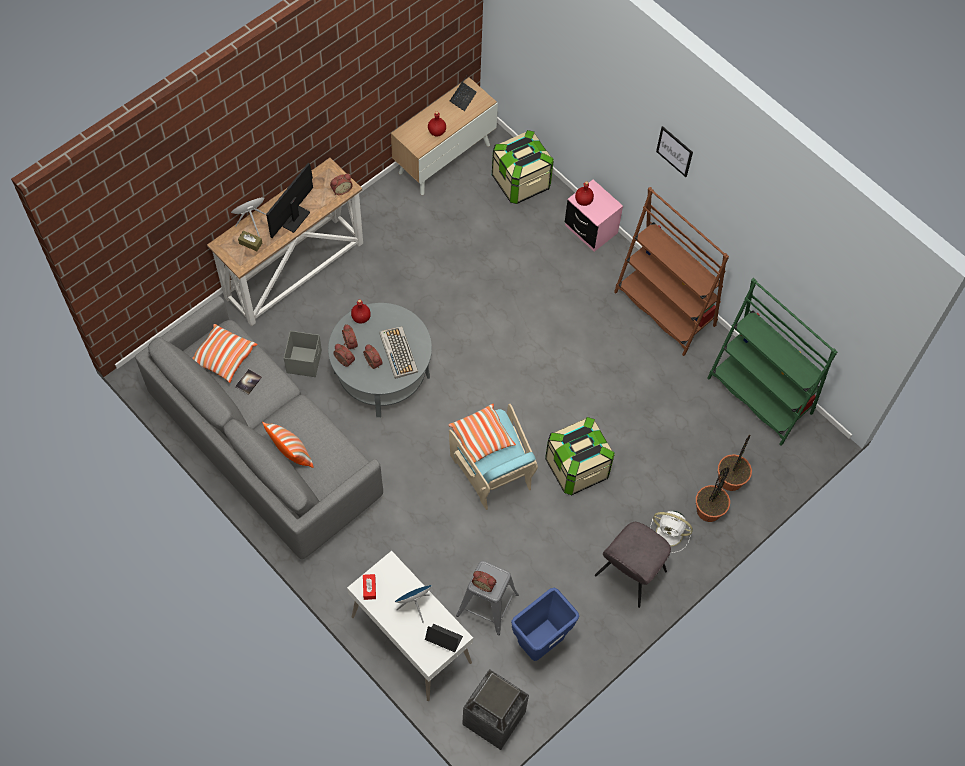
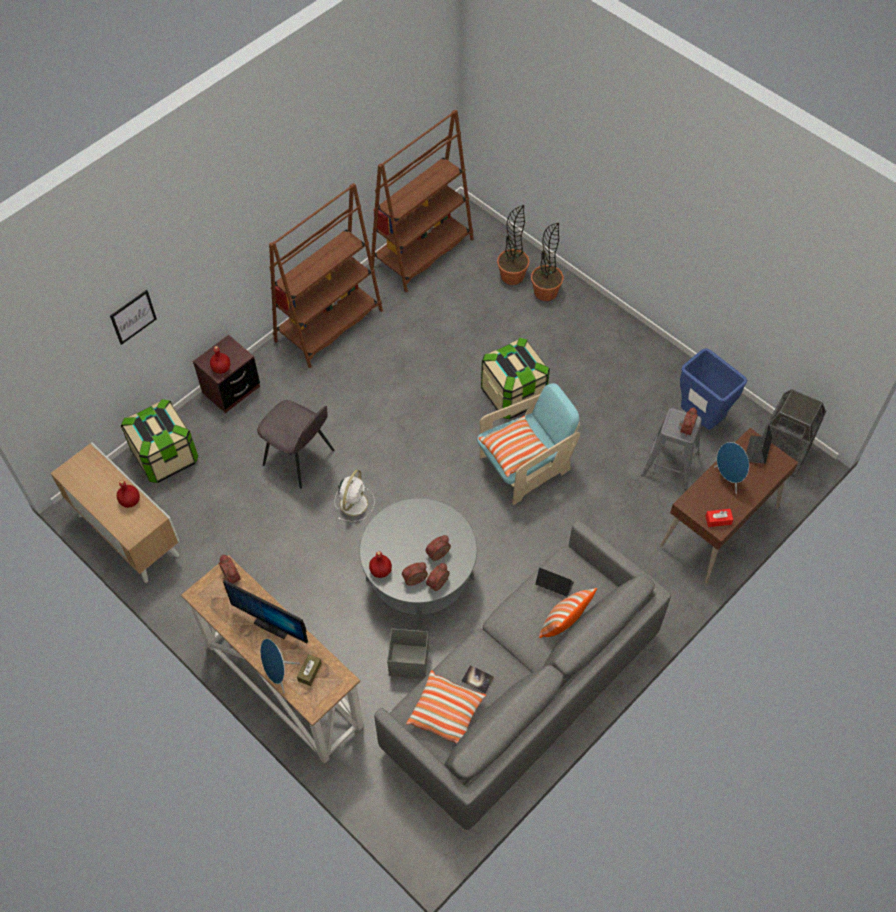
camera: 90 degrees left, 5 degrees down
white desk [347,551,473,701] -> brown desk [660,428,798,584]
keyboard [379,326,418,379] -> none
laptop [450,74,477,111] -> laptop moved to [535,568,574,597]
pink nightstand [565,179,623,252] -> brown nightstand [193,335,260,413]
grey chair [595,522,671,608] -> grey chair moved to [257,400,334,489]
white fan [650,510,693,553] -> white fan moved to [335,470,375,522]
picture [656,126,693,177] -> picture moved to [110,290,157,345]
green bookcase [708,278,837,446] -> brown bookcase [371,109,474,293]

